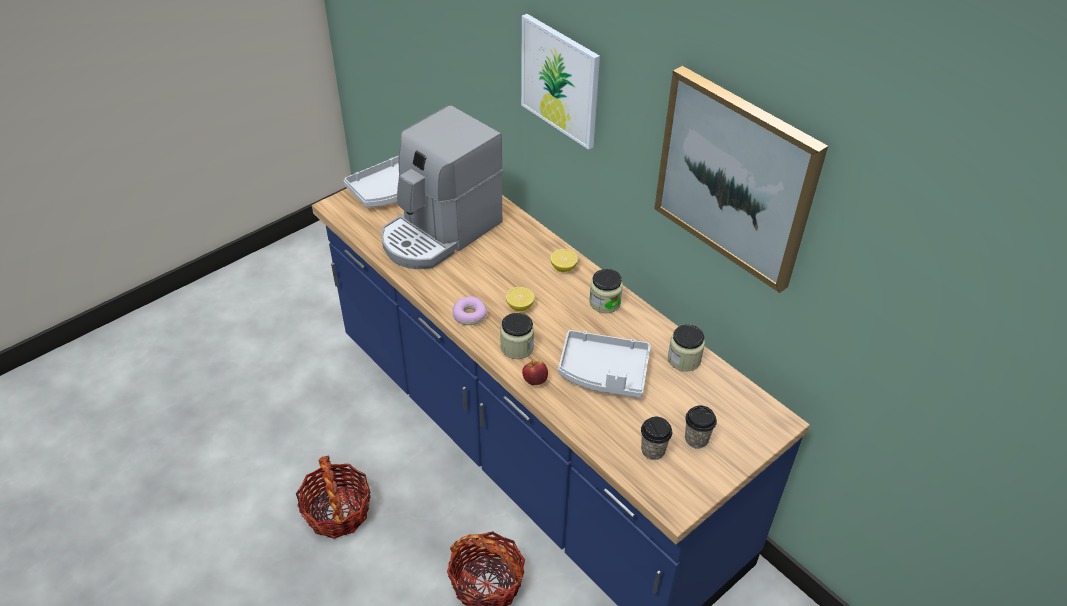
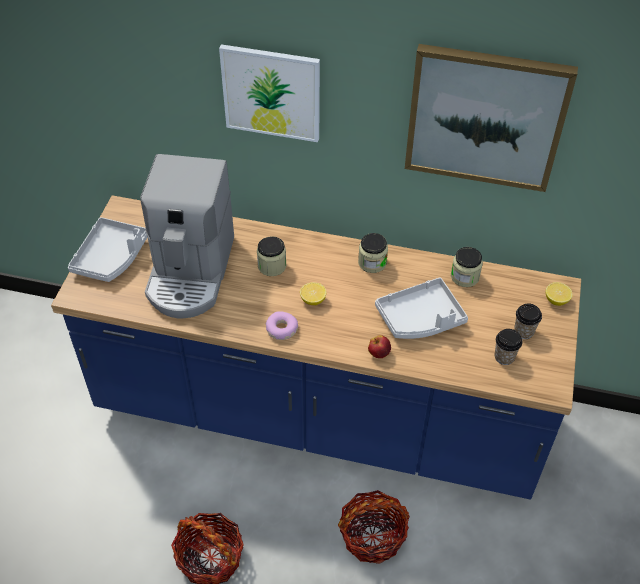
camera: 35 degrees left, 5 degrees up
jar [500,313,534,359] -> jar moved to [257,236,286,276]
lemon [550,249,578,272] -> lemon moved to [546,282,573,306]

